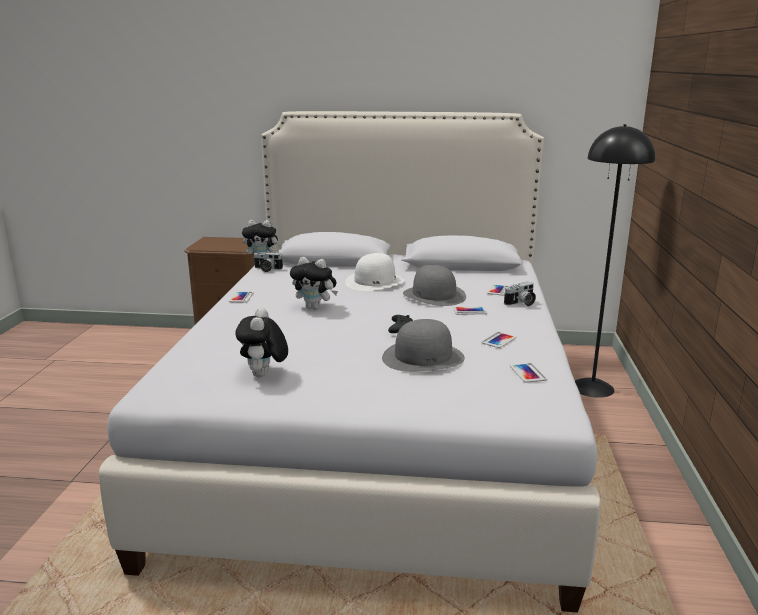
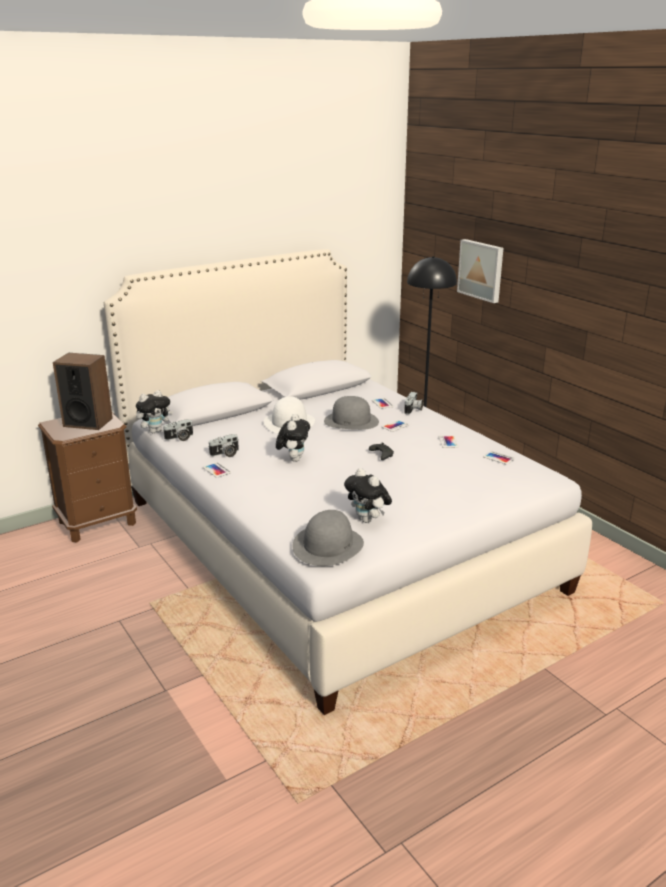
camera: 40 degrees left, 5 degrees up
plush toy [290,257,338,310] -> plush toy turned 60 degrees counterclockwise [276,414,310,462]
grey hat [382,319,465,372] -> grey hat moved to [292,510,364,566]
none -> speaker [53,353,113,430]
none -> camera [209,434,239,457]
none -> picture [457,239,503,303]

